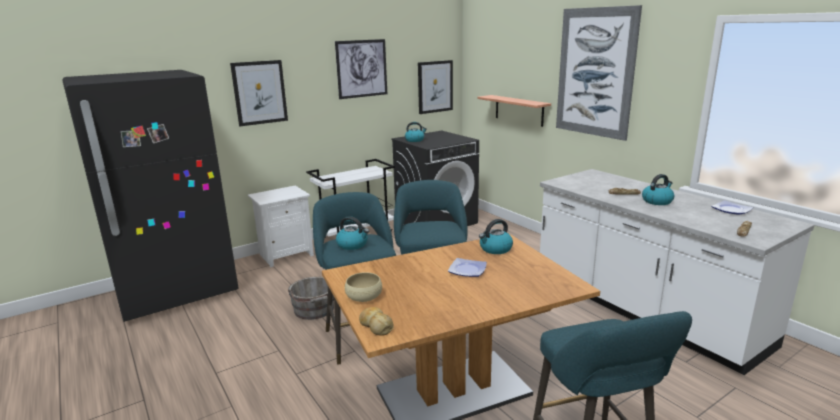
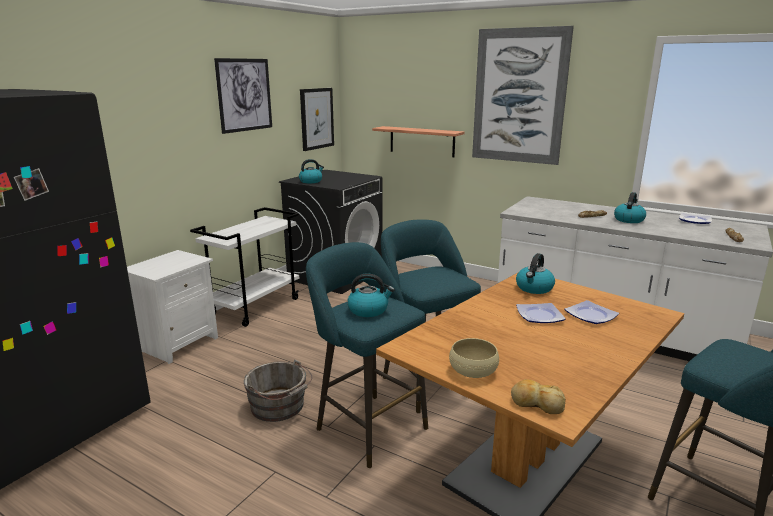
camera: 25 degrees left, 0 degrees up
picture [230,60,288,126] -> none
none -> plate [565,300,619,324]

